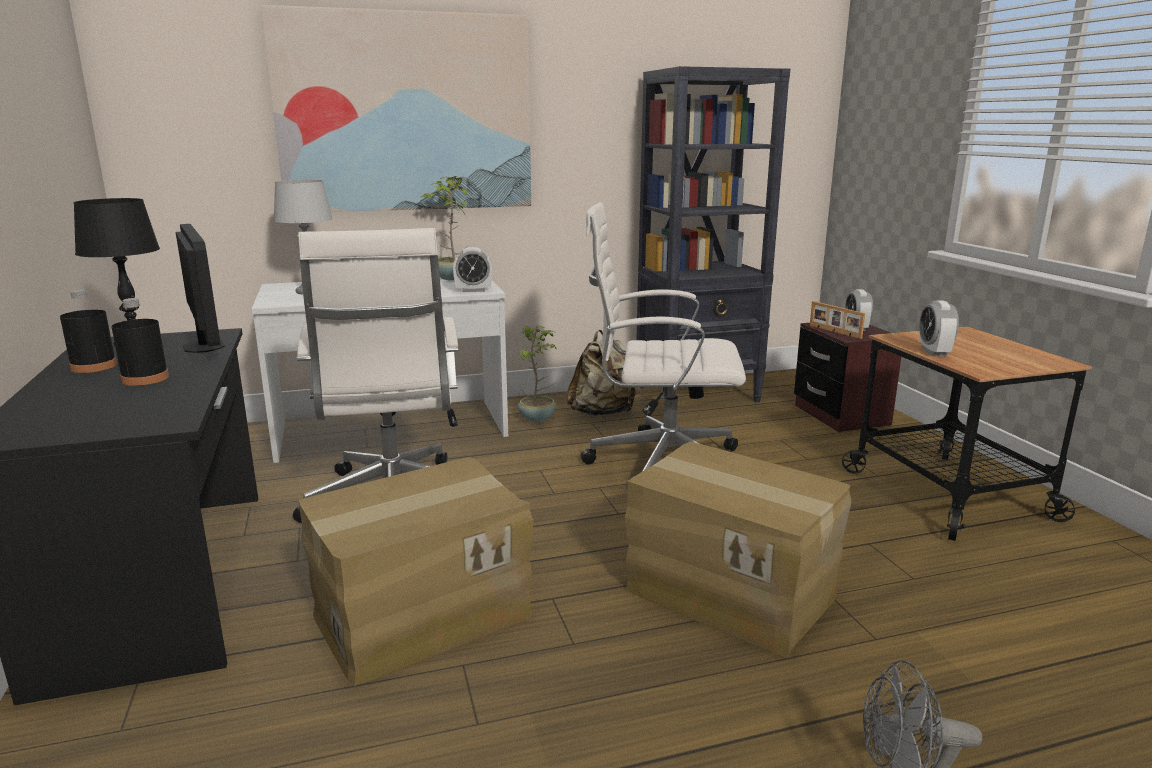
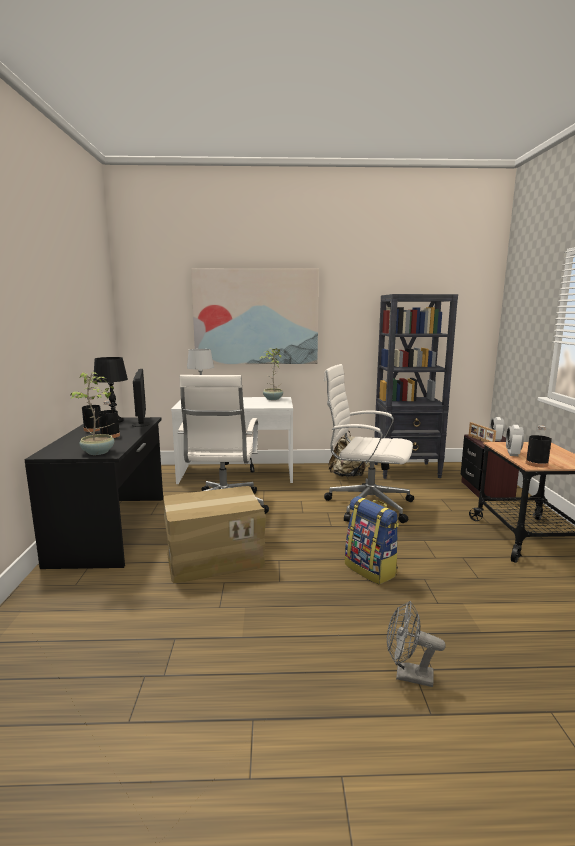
camera: 15 degrees right, 5 degrees down
alarm clock [453,247,492,292] -> none
potted plant [518,326,557,422] -> potted plant moved to [70,372,114,455]
cardboard box [625,442,852,658] -> backpack [345,496,399,585]
none -> black bottle [526,425,552,467]

